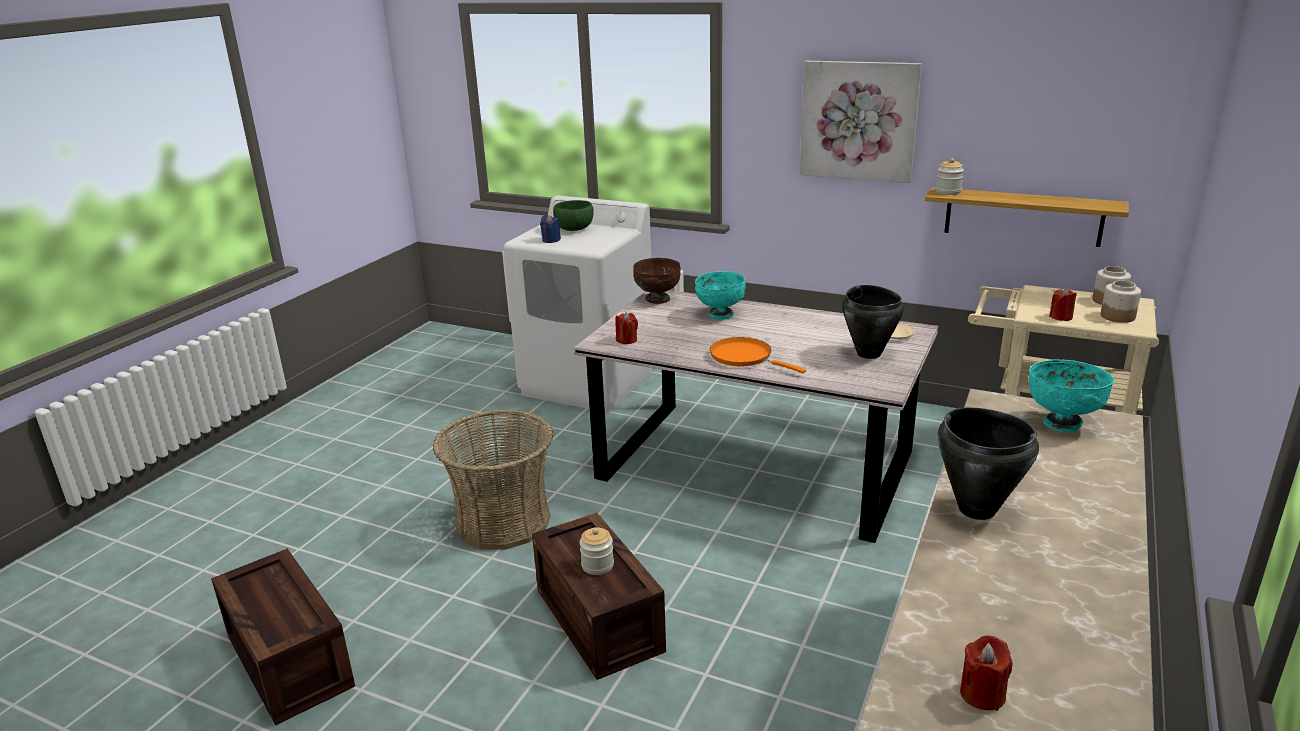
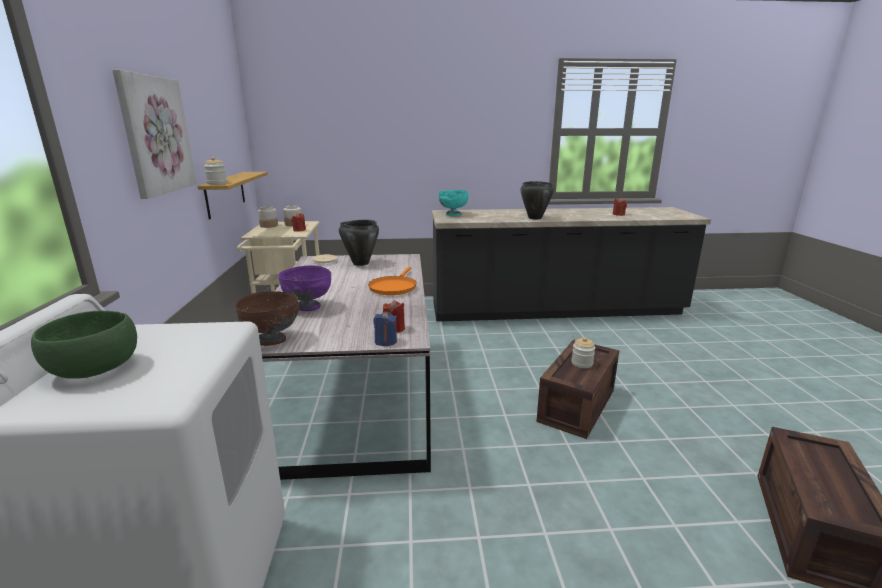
camera: 120 degrees left, 5 degrees down
basket [433,410,553,550] -> none
blue candle [540,215,561,243] -> blue candle moved to [373,311,397,346]
turquoise bowl [695,271,746,320] -> purple bowl [278,265,331,311]

